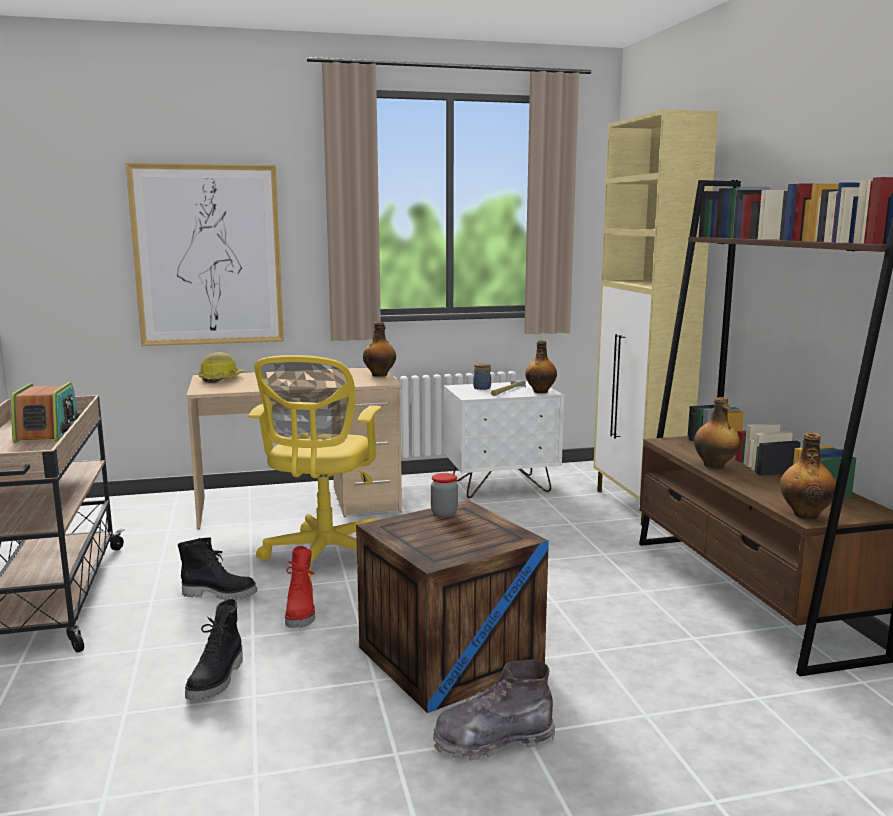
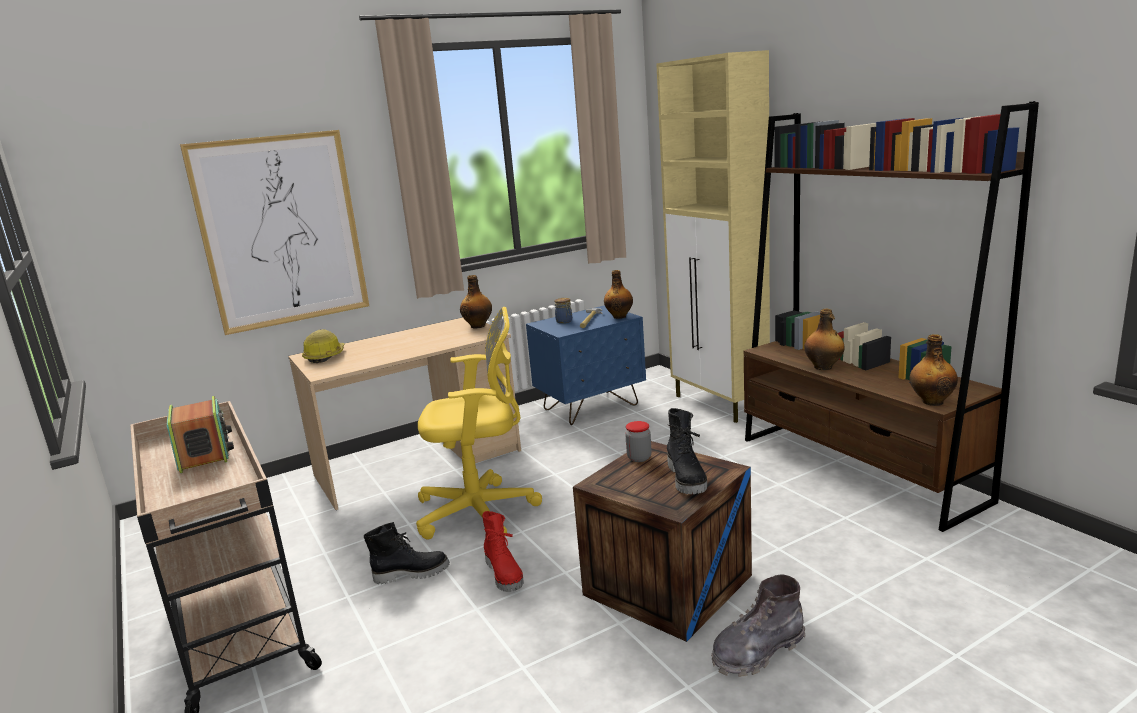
camera: 15 degrees left, 5 degrees up
black boot [185,599,243,701] -> black boot moved to [667,408,707,494]
yellow office chair [248,355,381,579] -> yellow office chair turned 90 degrees counterclockwise [416,307,542,539]
white nightstand [444,381,564,498] -> blue nightstand [526,305,646,425]

